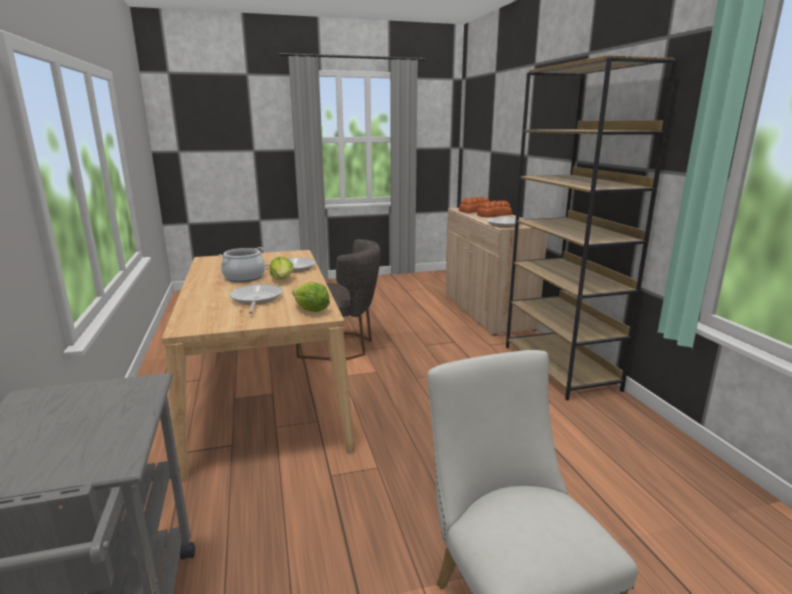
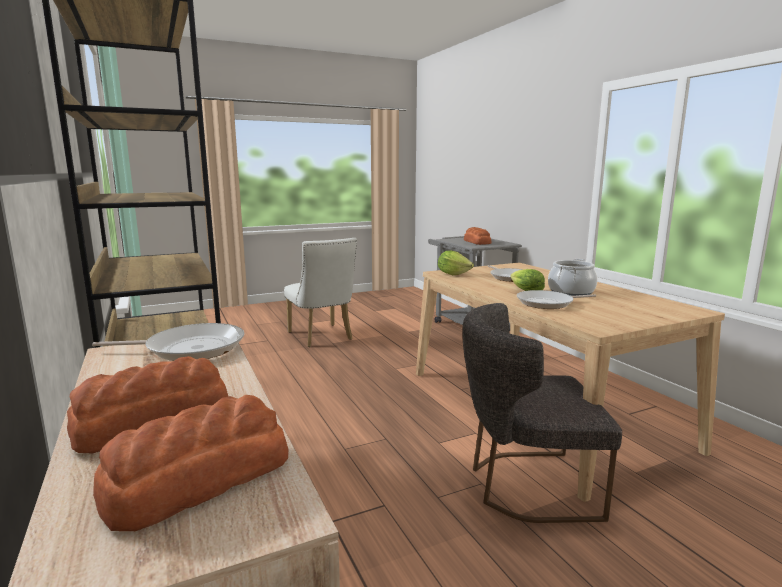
camera: 170 degrees right, 5 degrees down
none -> bread [464,227,492,245]

